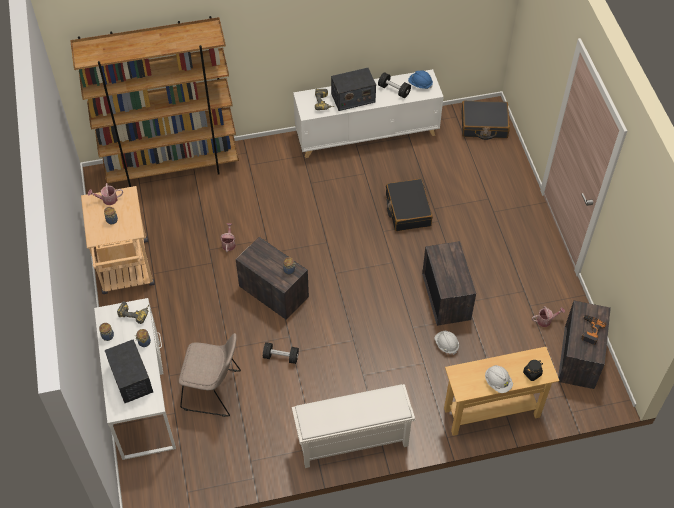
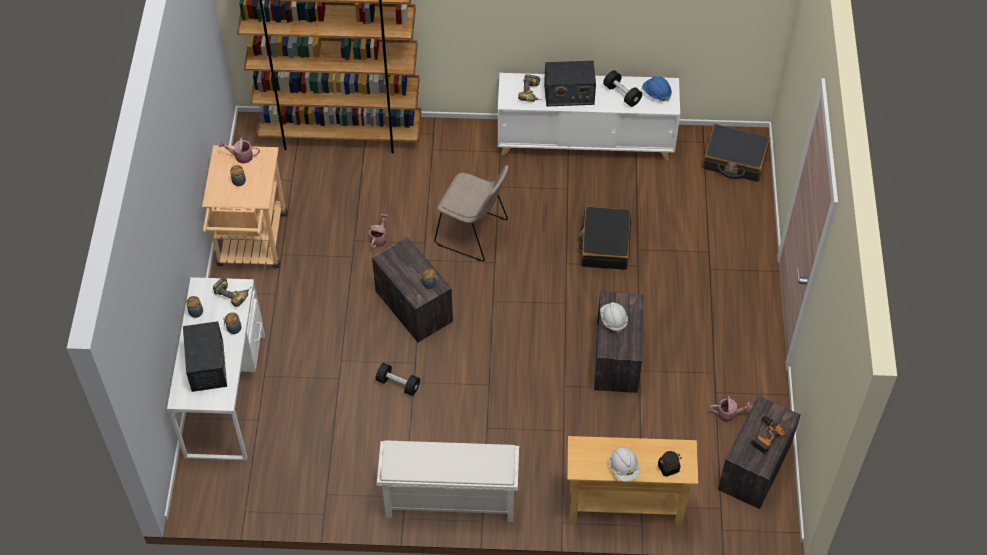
camera: 15 degrees right, 0 degrees up
beige chair [179,333,241,417] -> beige chair moved to [434,165,509,262]
white hard hat [434,331,459,355] -> white hard hat moved to [600,302,628,333]

